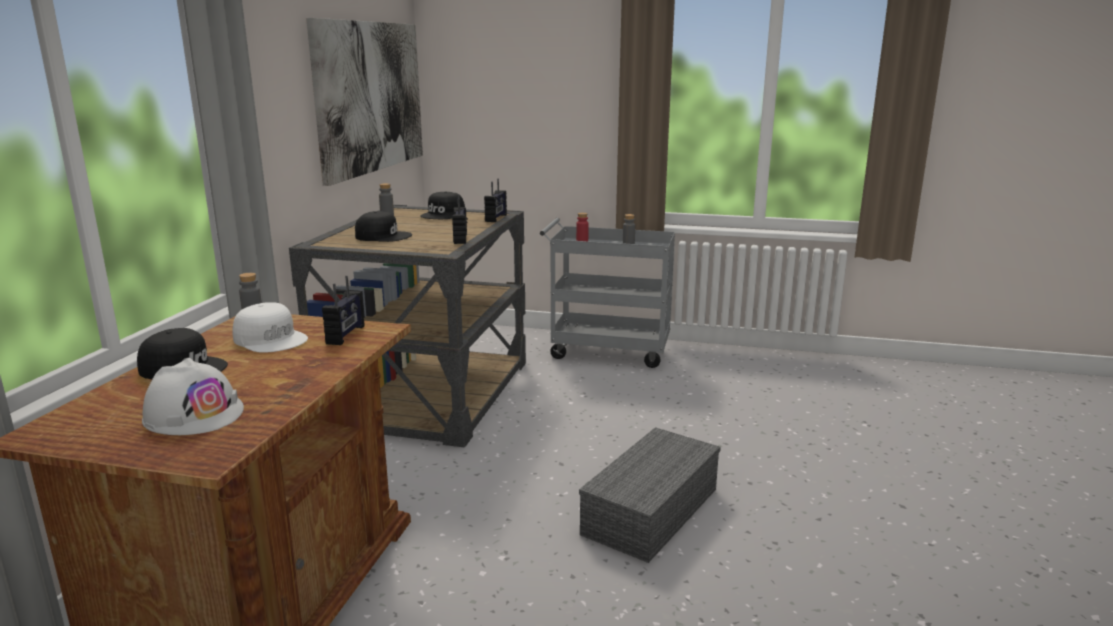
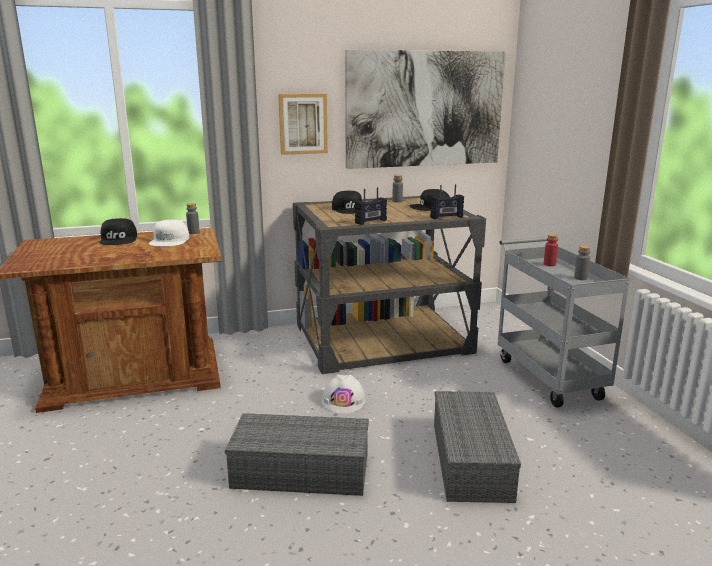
camera: 60 degrees right, 0 degrees up
white hard hat [142,358,244,435] -> white hard hat moved to [321,374,366,414]
radio [322,276,364,345] -> none
none -> picture [278,94,328,155]
none -> grey storage box [434,391,521,503]

